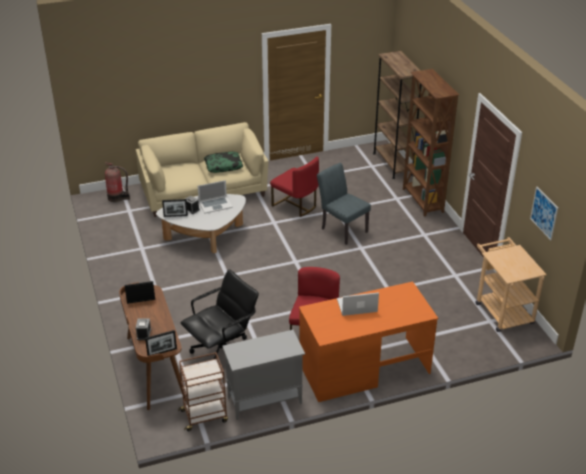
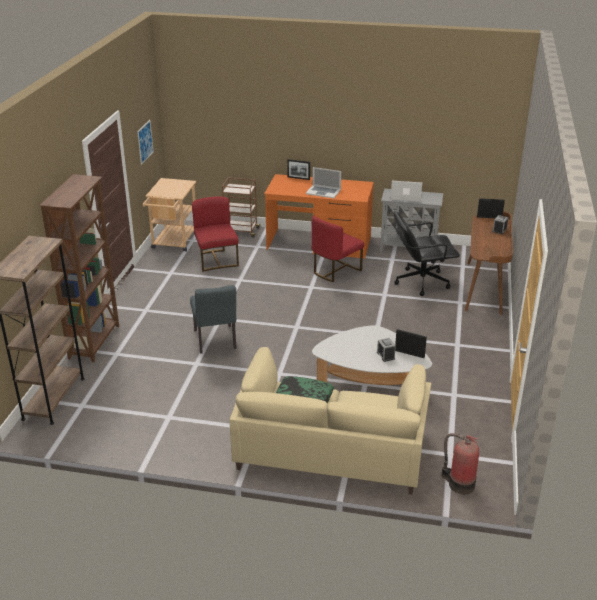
camera: 150 degrees left, 5 degrees down
picture frame [125,281,155,304] -> picture frame moved to [287,159,310,180]
brown cart [178,352,228,431] -> brown cart moved to [222,178,261,238]
laptop [198,180,233,214] -> laptop moved to [391,181,422,202]
red chair [270,157,319,217] -> red chair moved to [192,196,239,272]

